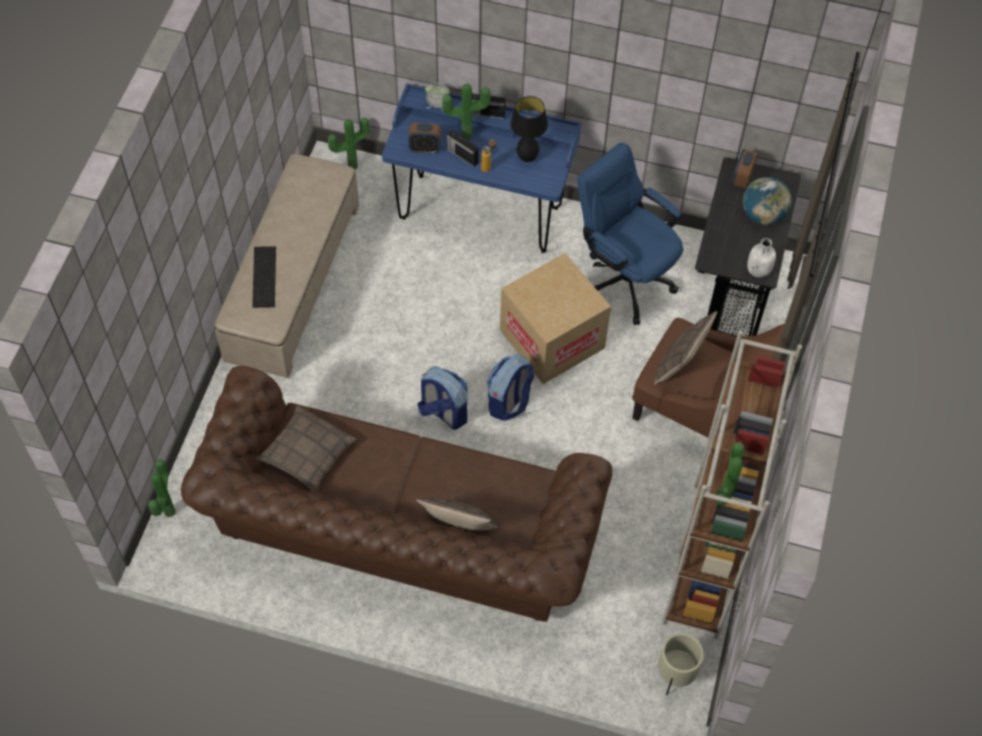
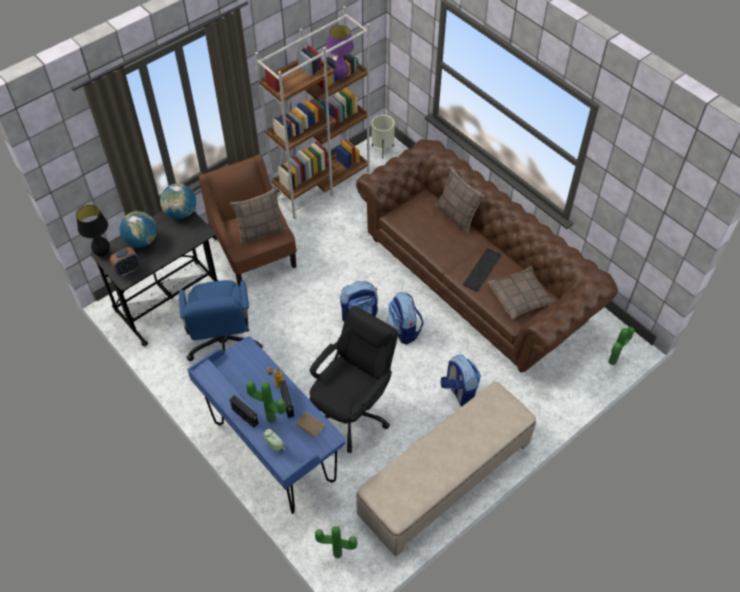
camera: 145 degrees left, 5 degrees down
keyboard [252,246,276,308] -> keyboard moved to [463,248,501,291]
alarm clock [408,123,441,154] -> brown book [295,412,325,440]
cardboard box [500,253,611,384] -> none
black table lamp [510,96,548,162] -> black table lamp moved to [76,205,110,257]
potted plant [716,442,745,506] -> purple table lamp [327,25,354,80]
white bottle [747,238,776,278] -> globe [160,183,196,219]
none -> black office chair [310,306,398,453]
none -> backpack [440,354,481,407]

